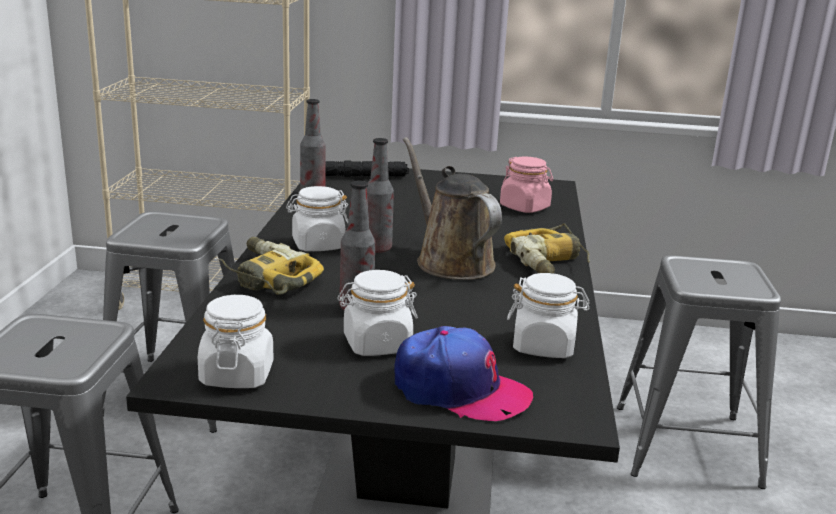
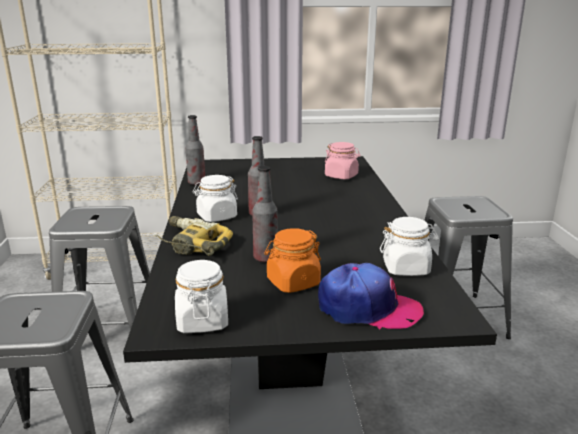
camera: 10 degrees left, 0 degrees up
black flashlight [326,160,409,177] -> none
white jar [337,270,418,356] -> orange jar [265,228,321,293]
brown watering can [403,137,502,280] -> none
power drill [504,223,590,274] -> none

